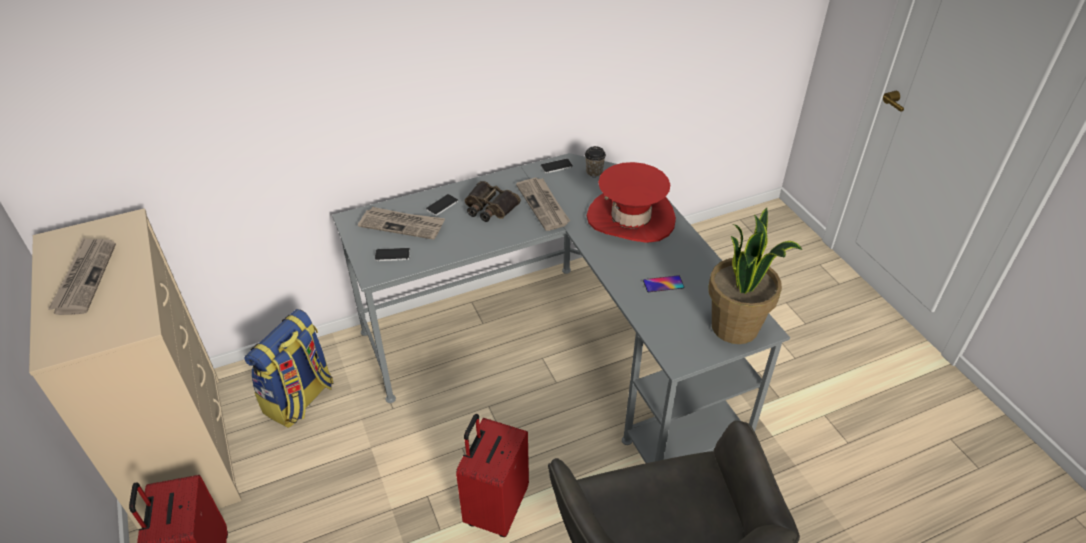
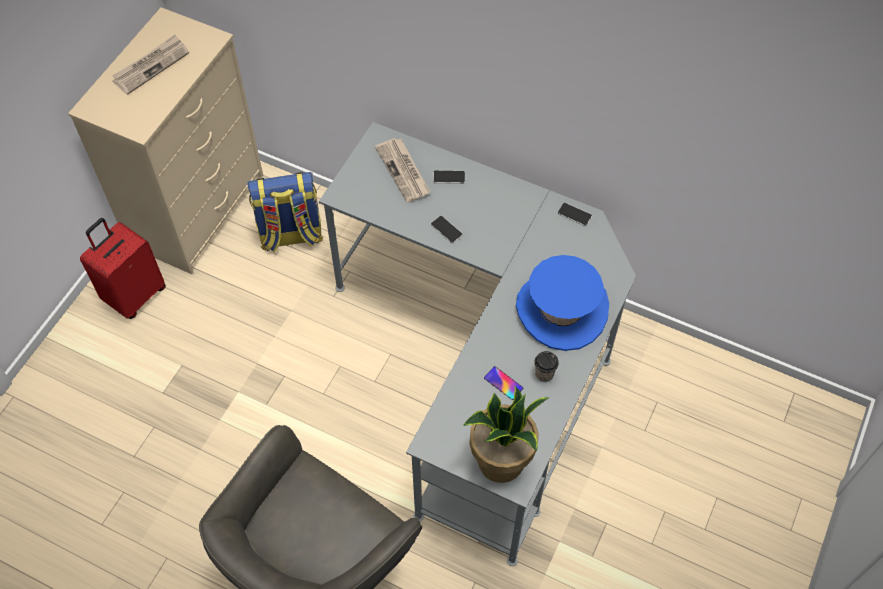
camera: 50 degrees right, 15 degrees up
phone [375,248,410,261] -> phone moved to [431,216,463,243]
red suitcase [456,414,529,537] -> none
binoculars [465,181,521,222] -> none
newspaper [516,177,570,231] -> none
cup [585,146,606,177] -> cup moved to [534,351,559,382]
red hat [587,162,676,243] -> blue hat [516,255,609,351]

